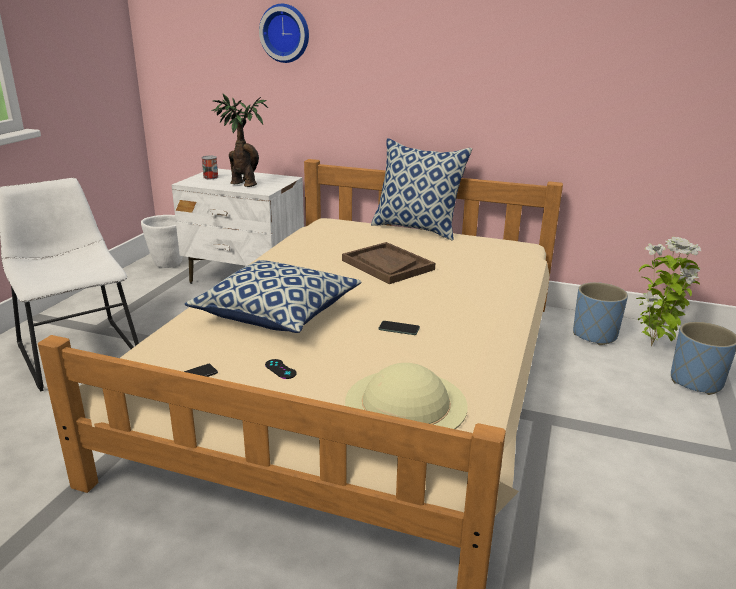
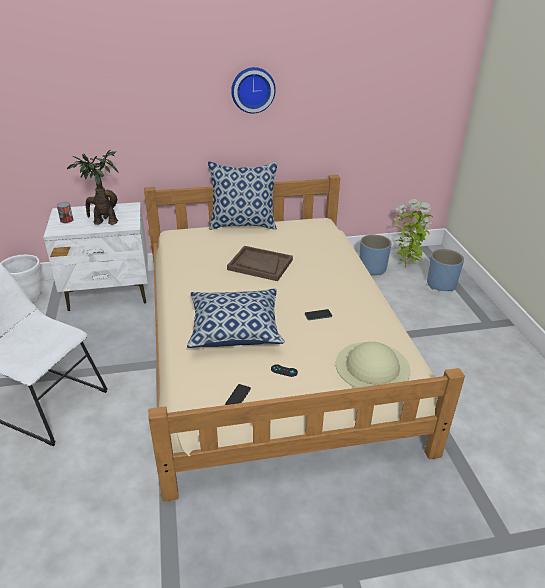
camera: 30 degrees left, 10 degrees up
wall clock [259,4,309,63] -> wall clock moved to [231,67,276,113]

